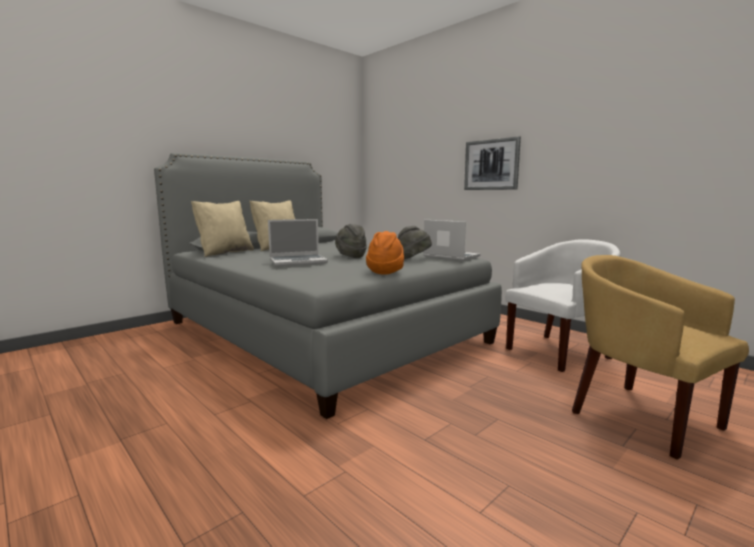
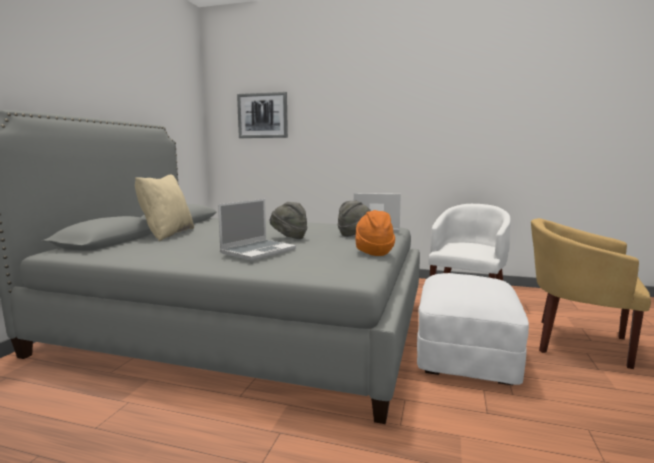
camera: 30 degrees left, 0 degrees up
beige pillow [191,201,254,257] -> none
picture [464,136,521,190] -> picture moved to [237,92,288,138]
none -> white ottoman [417,273,529,385]

